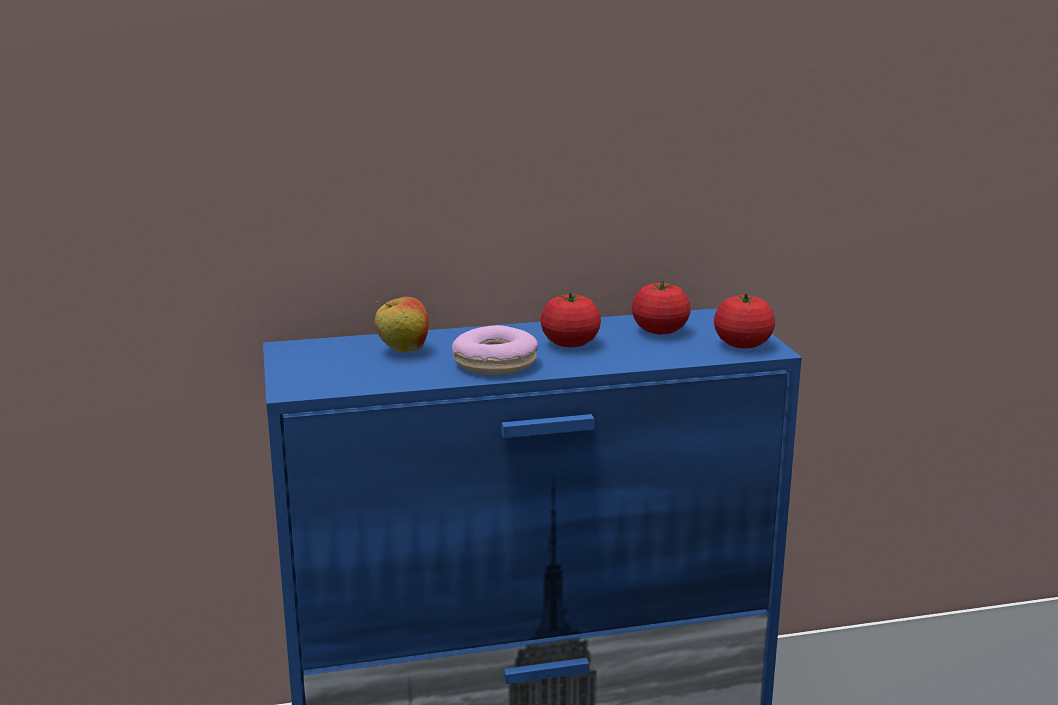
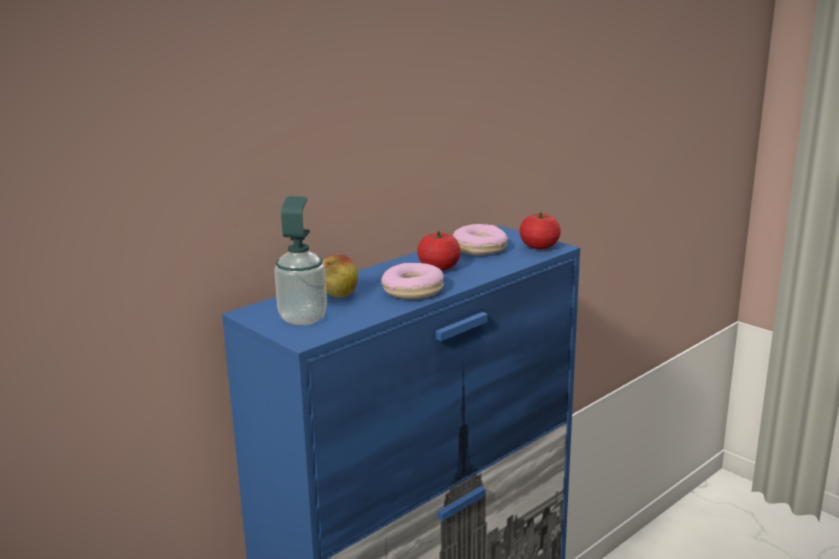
camera: 30 degrees left, 0 degrees up
tomato [632,281,691,334] -> donut [453,224,508,255]
none -> soap dispenser [274,196,327,325]

